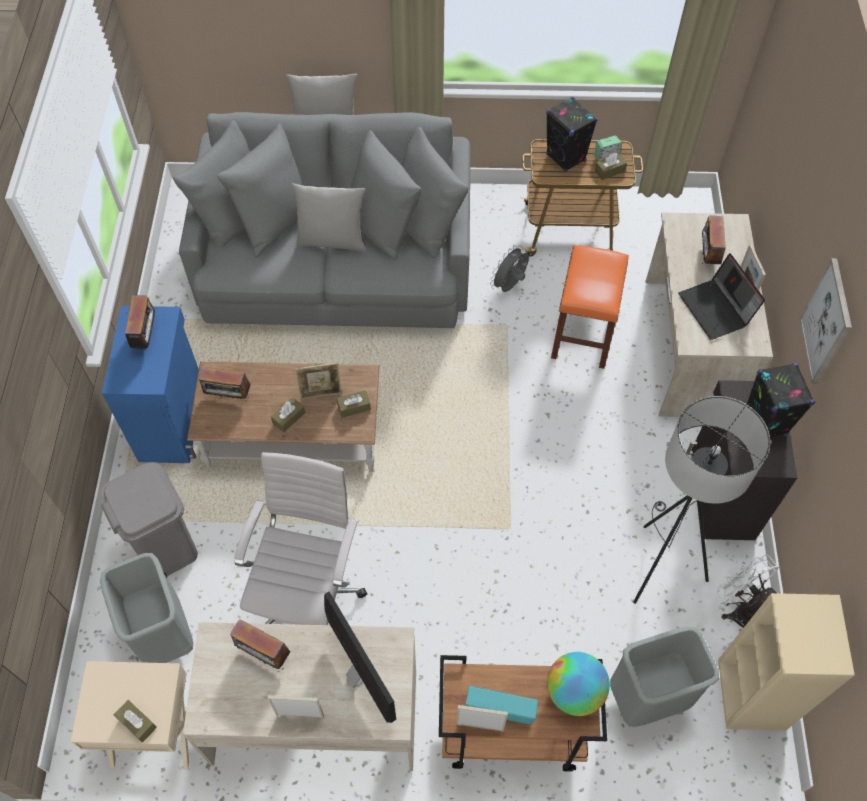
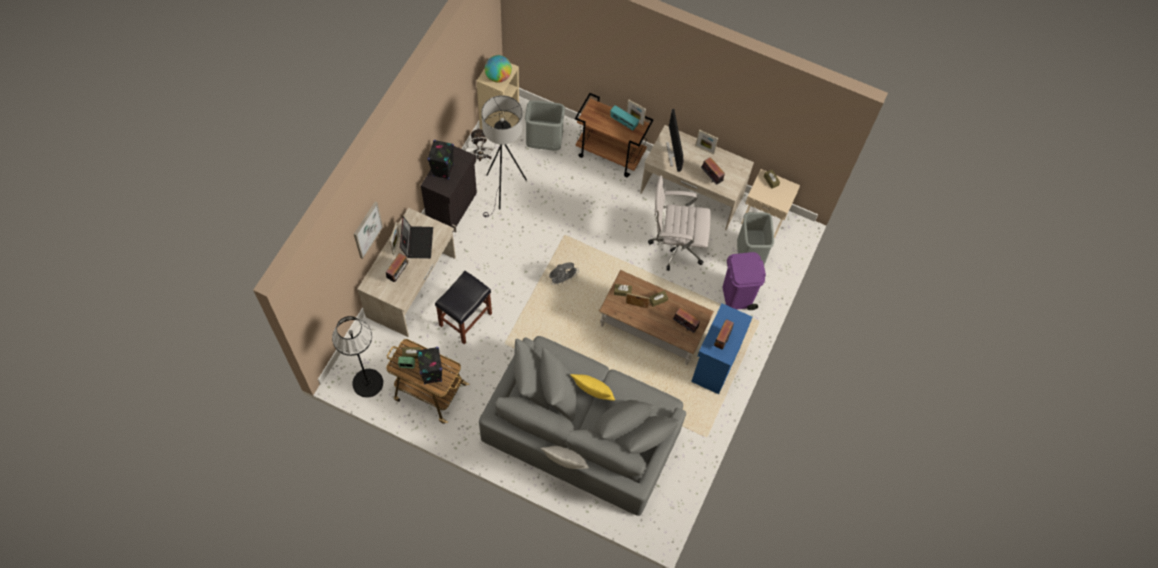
camera: 160 degrees left, 5 degrees up
grey trash can [100,462,198,578] -> purple trash can [723,252,766,310]
white office chair [234,452,367,625] -> white office chair turned 60 degrees clockwise [648,176,711,271]
grey pillow [291,183,366,252] -> yellow pillow [570,374,615,401]
grey fan [490,245,529,292] -> grey fan moved to [549,262,579,285]
globe [547,652,610,716] -> globe moved to [485,55,512,83]
orange stool [551,245,629,369] -> black stool [435,271,492,344]
picture [800,258,852,384] -> picture moved to [354,202,383,259]
none -> black floor lamp [332,316,383,398]

